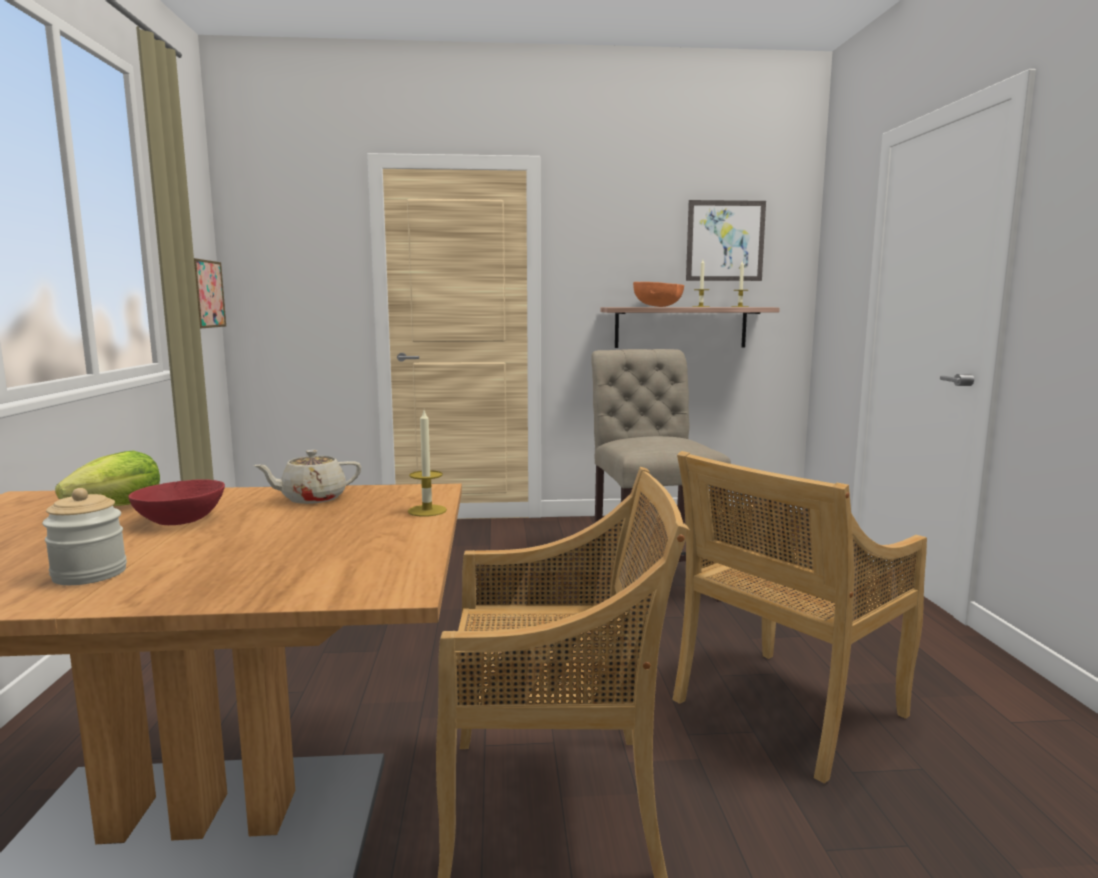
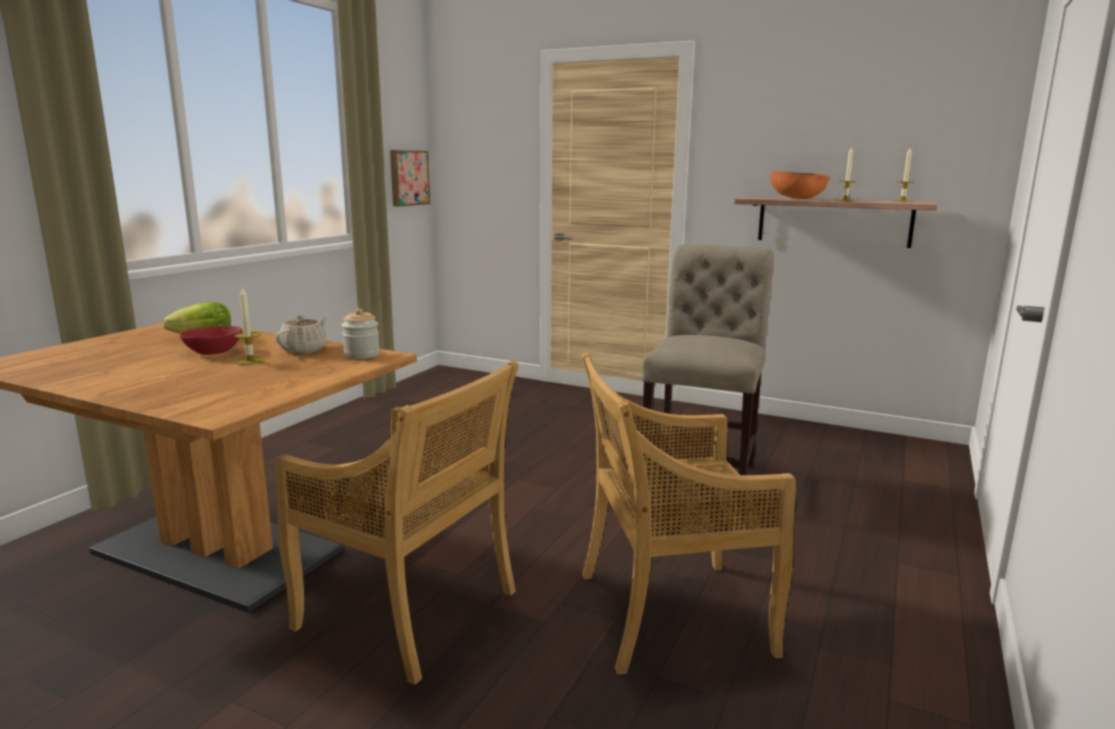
camera: 30 degrees right, 5 degrees up
jar [42,488,127,585] -> jar moved to [342,308,380,359]
beige teapot [253,450,361,504] -> beige teapot turned 105 degrees clockwise [276,315,328,354]
candle [408,410,447,517] -> candle moved to [235,287,266,365]
picture [686,200,766,281] -> none

